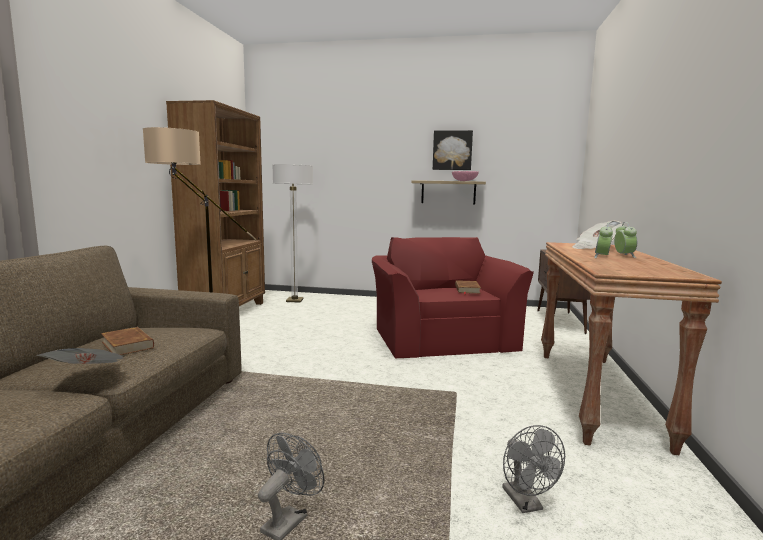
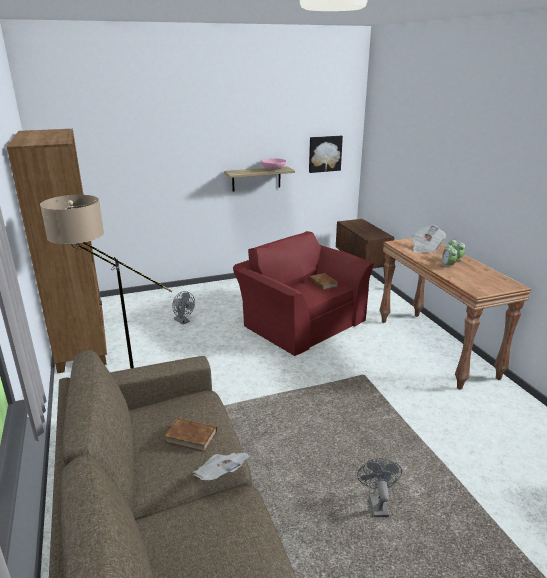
camera: 30 degrees left, 15 degrees up
floor lamp [273,164,313,302] -> none
picture [433,130,473,170] -> picture moved to [309,136,343,173]
grey fan [502,425,565,513] -> grey fan moved to [172,291,195,325]

